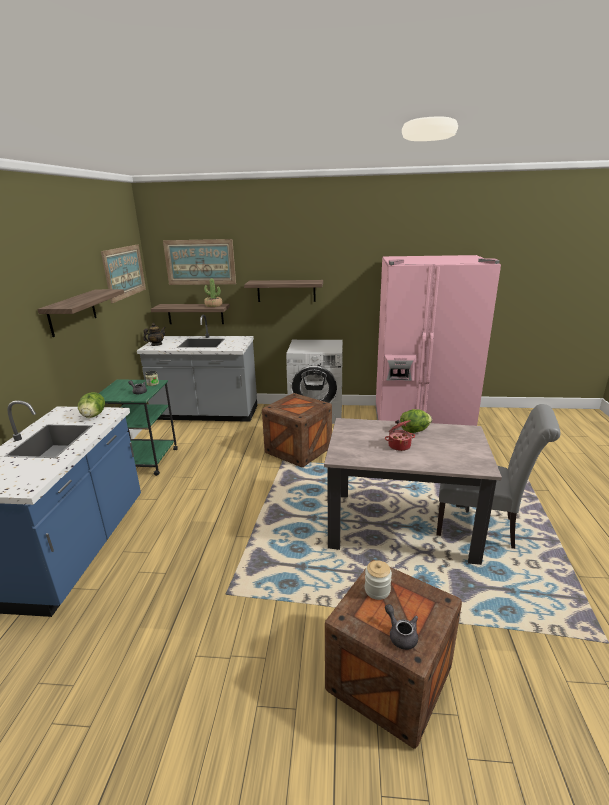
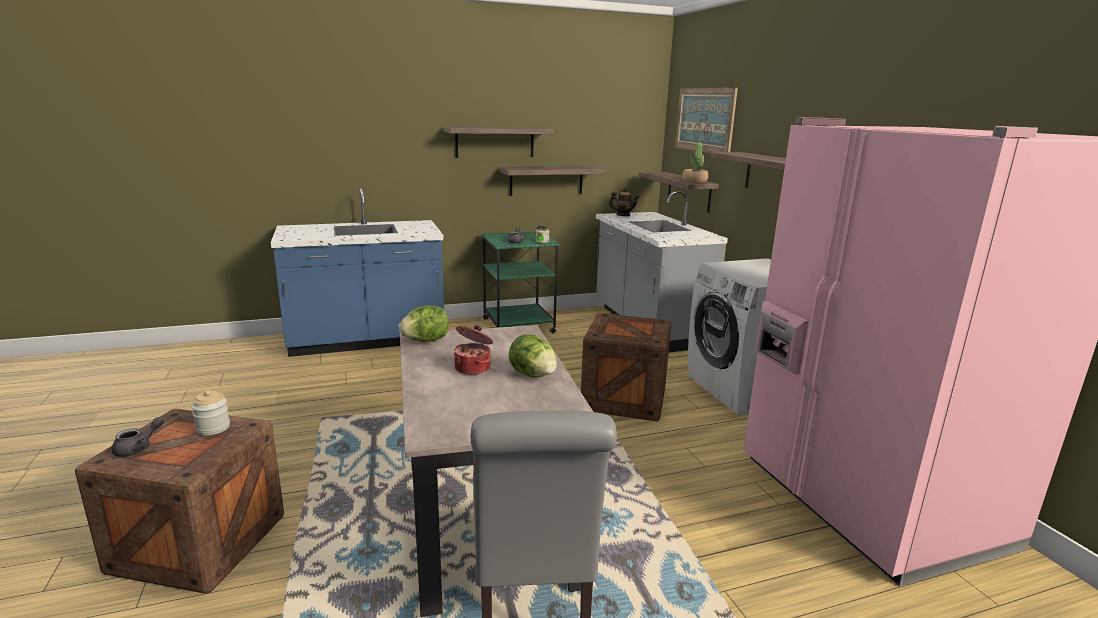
camera: 65 degrees right, 5 degrees down
lettuce [78,392,105,418] -> lettuce moved to [399,305,449,342]
picture [101,245,146,303] -> none
none -> shelf [499,166,604,196]

